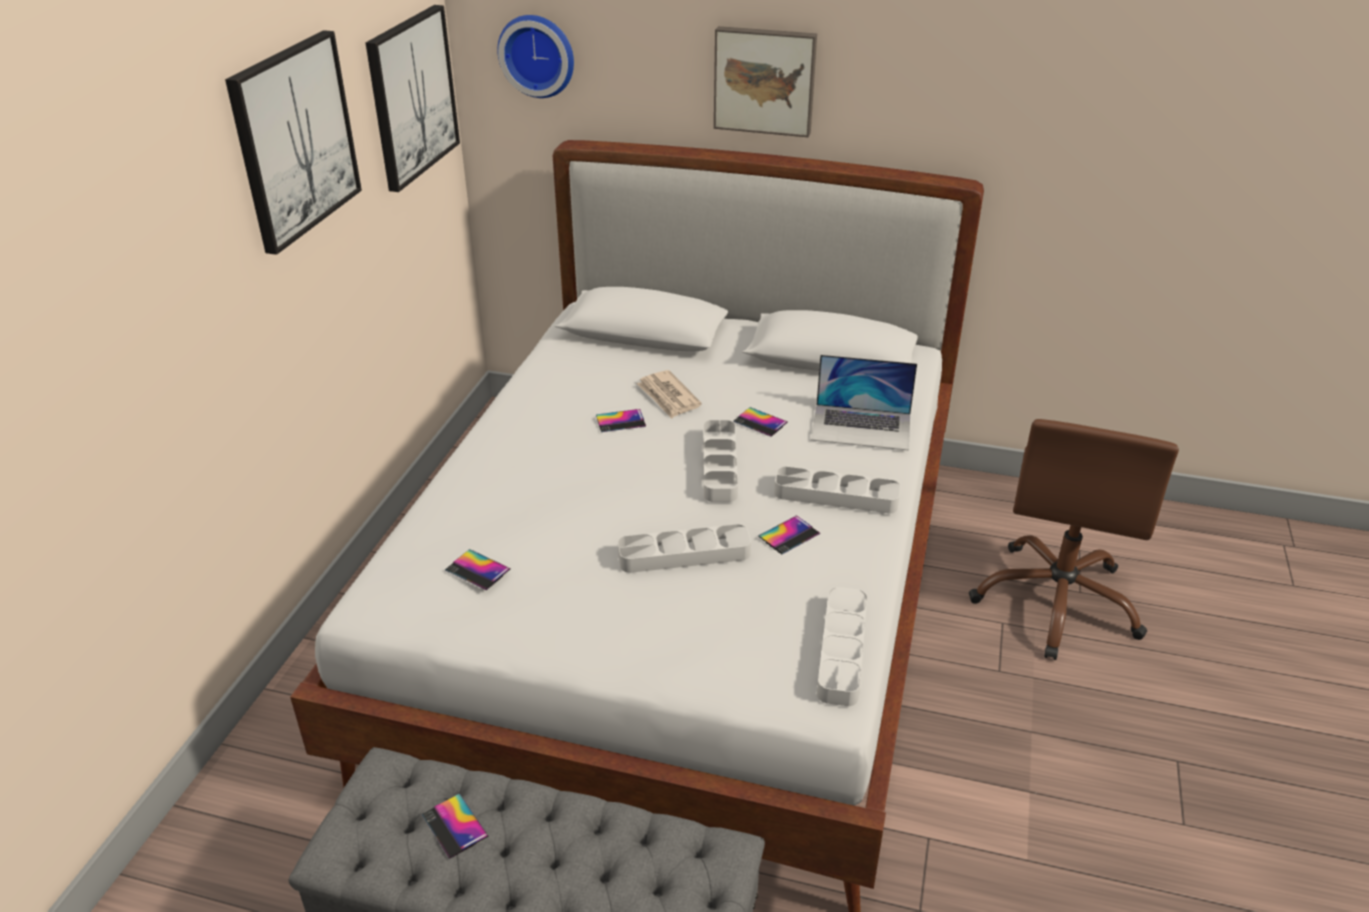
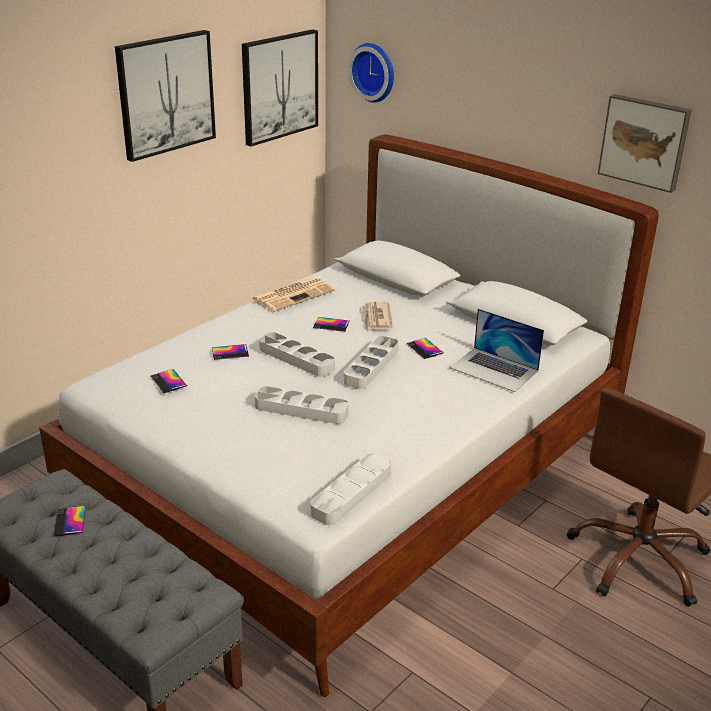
camera: 25 degrees right, 5 degrees down
picture [714,26,817,137] -> picture moved to [598,94,692,193]
phone [758,515,820,554] -> phone moved to [212,344,249,360]
grey tray [774,466,901,514] -> grey tray moved to [259,332,335,377]
none -> newspaper [252,277,335,312]

